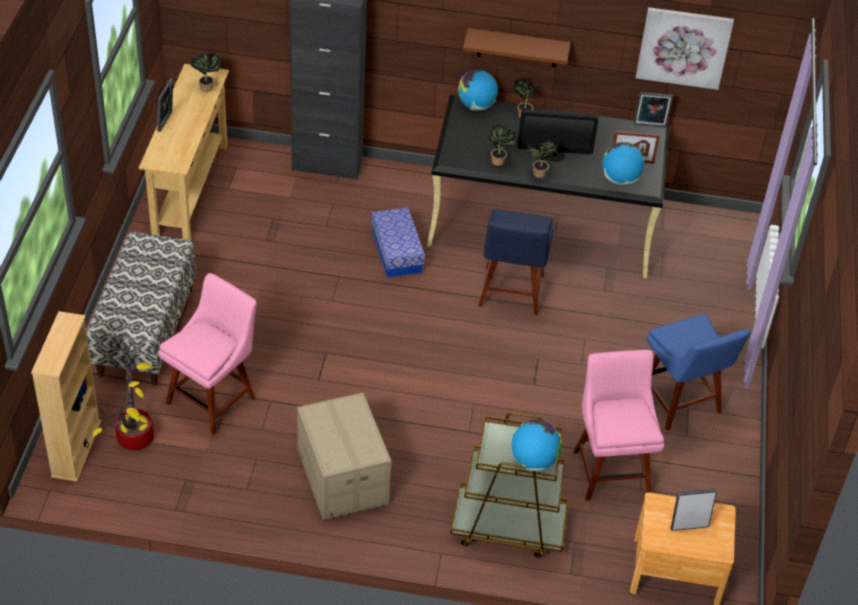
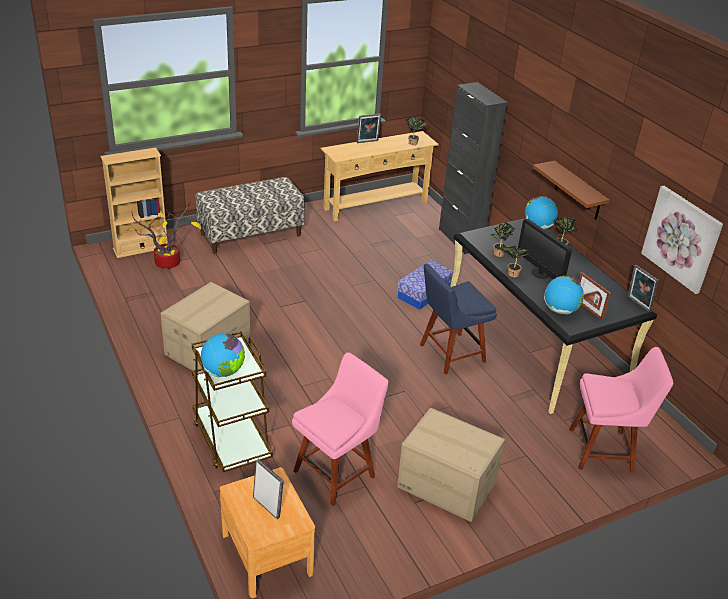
camera: 55 degrees right, 10 degrees down
pink chair [158,273,257,435] -> pink chair moved to [569,347,673,473]
blue chair [647,313,751,430] -> cardboard box [397,408,505,522]

